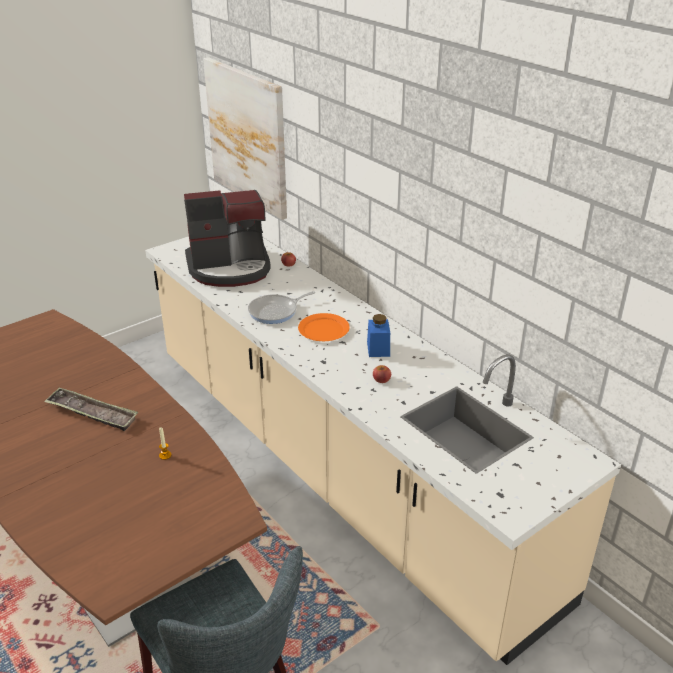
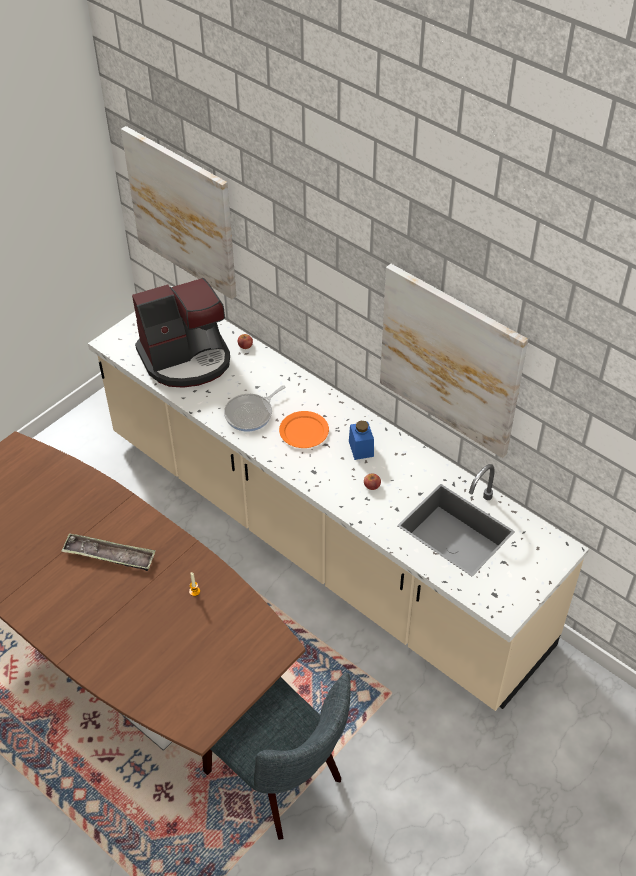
camera: 10 degrees left, 15 degrees up
none -> picture [380,264,528,458]

